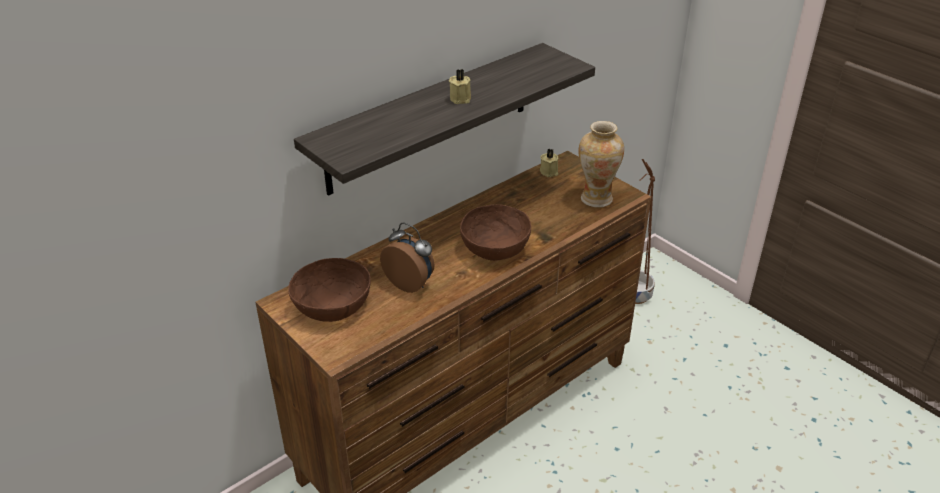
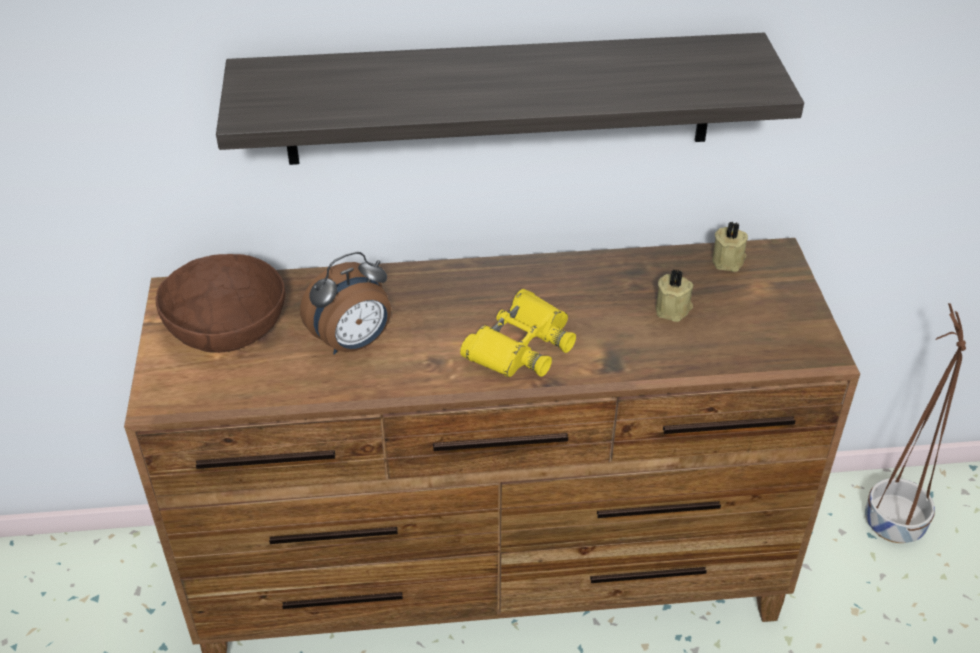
camera: 35 degrees right, 5 degrees up
alarm clock [380,223,435,293] -> alarm clock turned 75 degrees clockwise [300,252,391,355]
beige candle [449,69,471,104] -> beige candle moved to [656,269,693,322]
brown bowl [460,204,531,261] -> yellow binoculars [460,289,576,377]
vase [578,121,624,208] -> none

